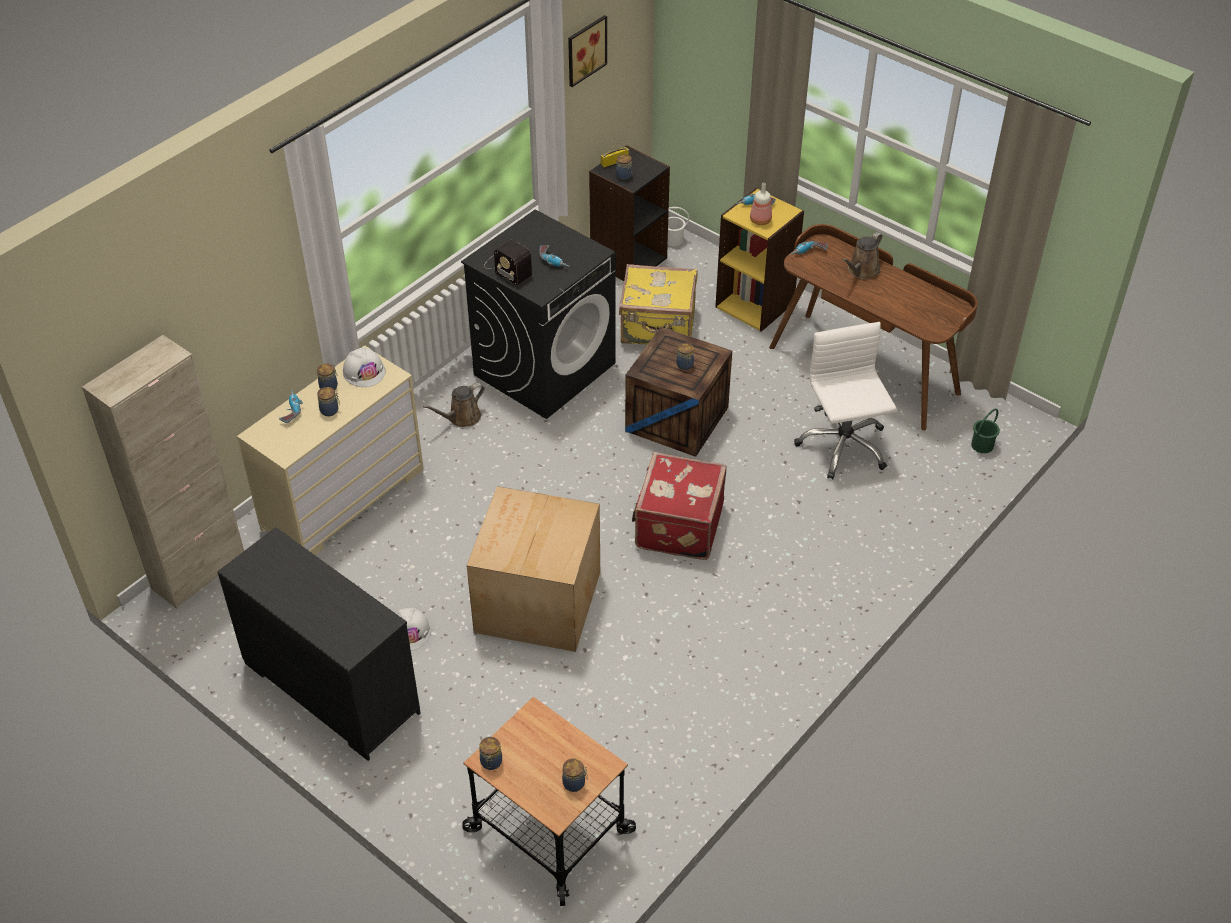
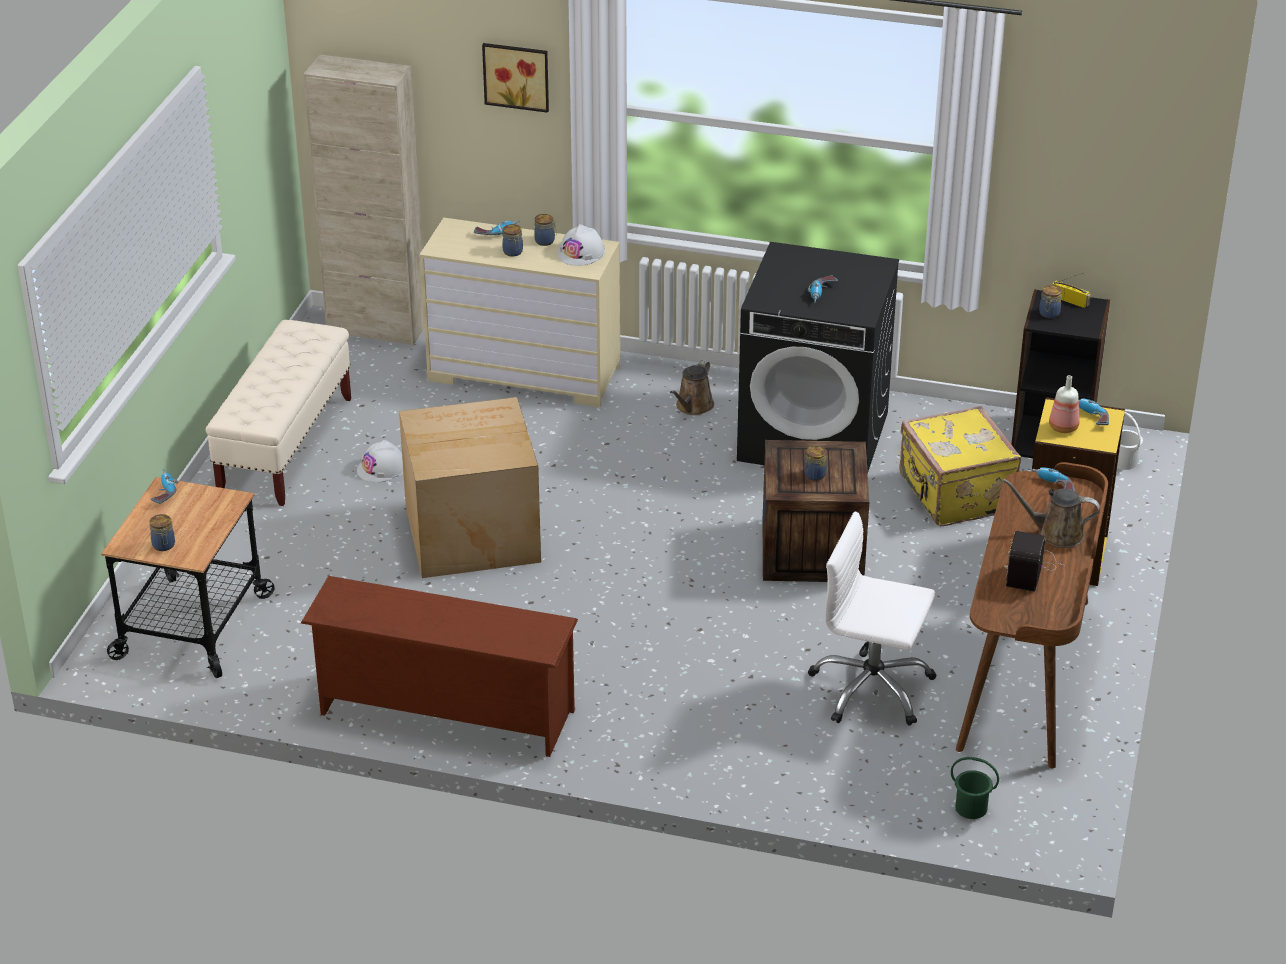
camera: 65 degrees right, 10 degrees down
black dresser [218,527,421,761] -> beige bench [206,320,351,506]
brown watering can [423,383,484,427] -> brown watering can turned 90 degrees counterclockwise [670,360,714,415]
jar [479,737,502,770] -> power drill [151,469,178,504]
radio [484,240,532,286] -> radio moved to [1004,531,1066,592]
picture [568,15,607,87] -> picture moved to [482,43,549,113]
red suitcase [632,452,727,560] -> none
white office chair [794,322,897,480] -> white office chair turned 120 degrees counterclockwise [808,511,937,726]
none -> brown shoe rack [301,576,578,757]

